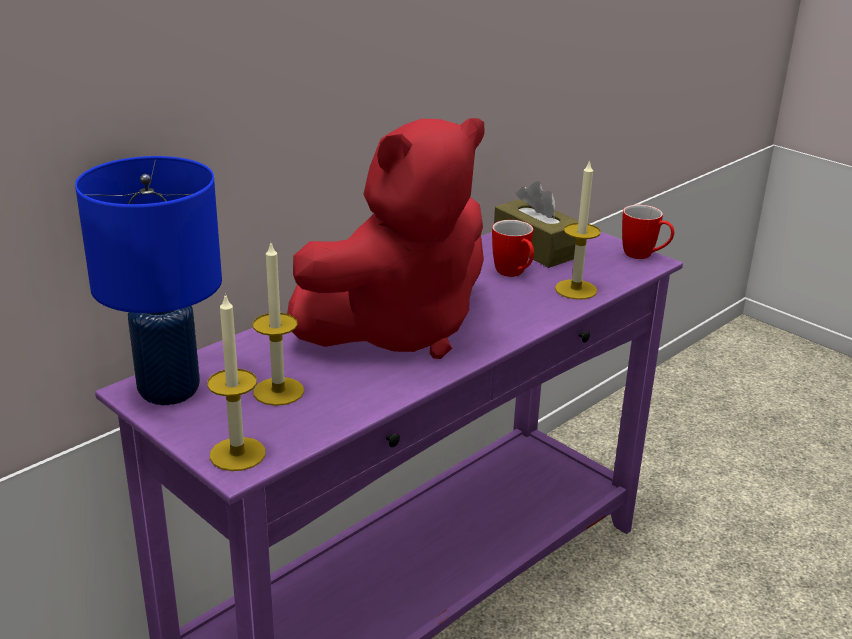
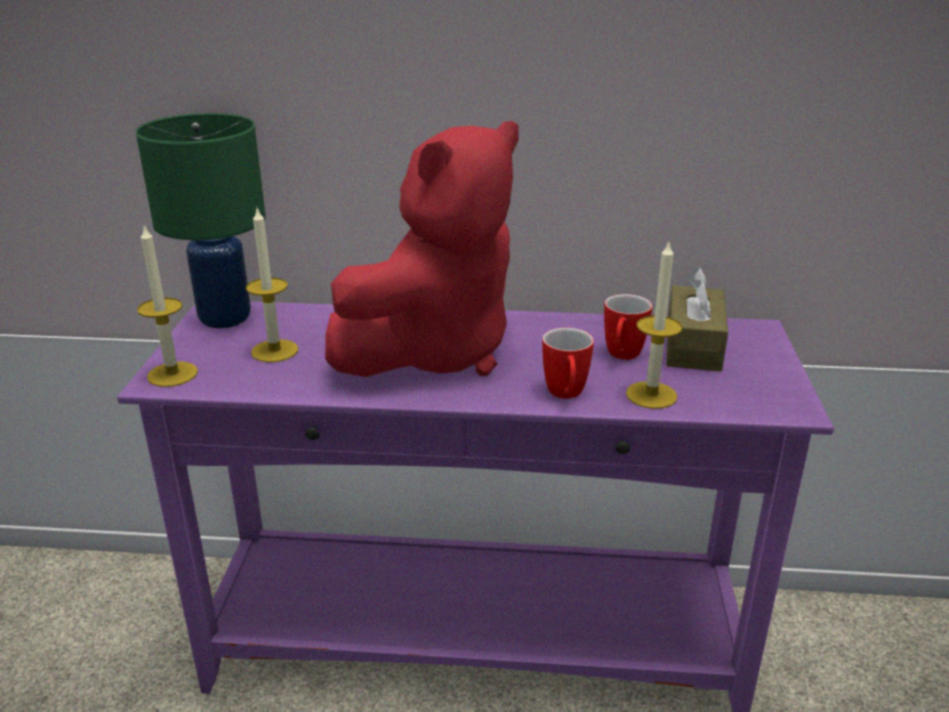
camera: 50 degrees right, 0 degrees up
blue table lamp [75,156,222,405] -> green table lamp [136,113,266,328]
red plush toy [287,118,485,359] -> red plush toy turned 60 degrees counterclockwise [325,121,519,377]
mug [622,205,674,259] -> mug moved to [542,328,594,399]

